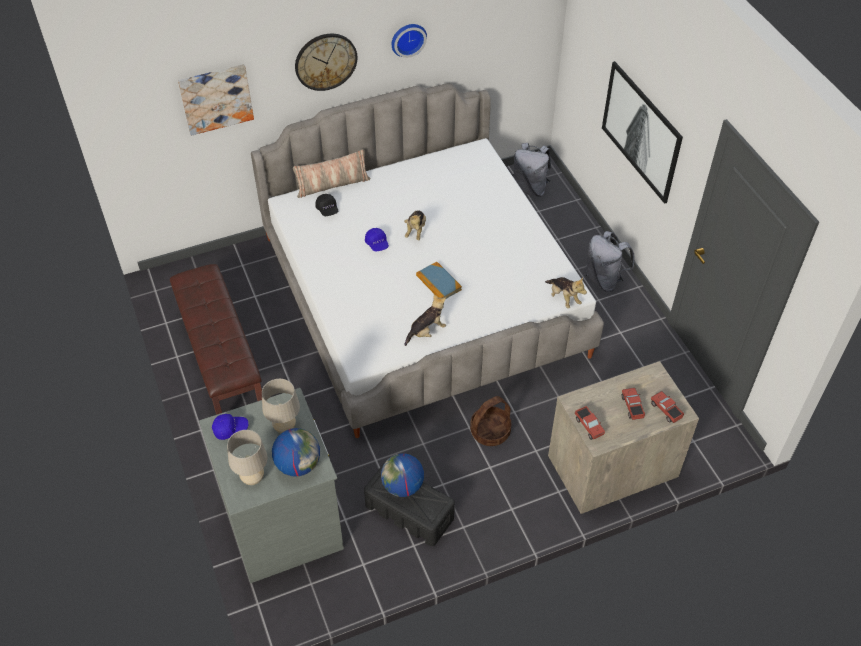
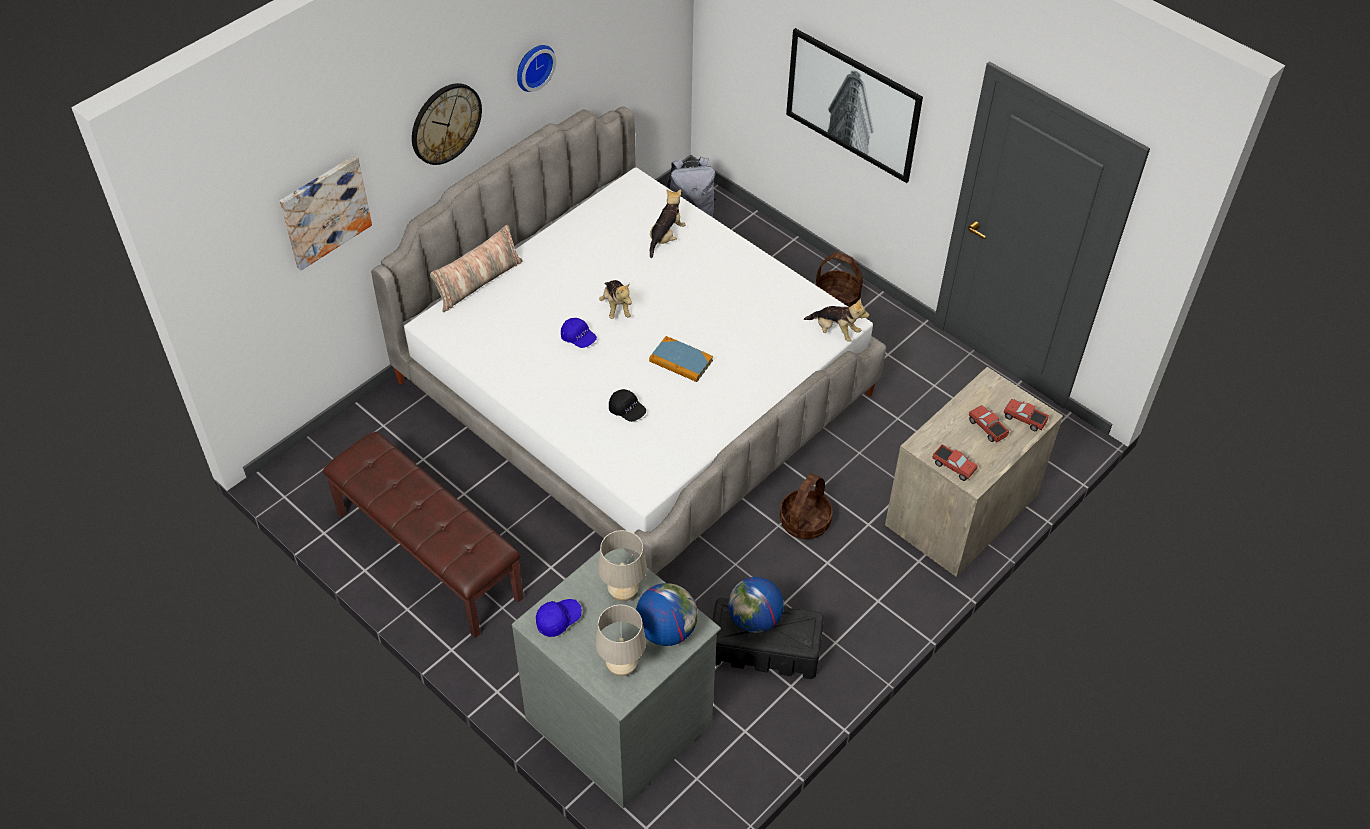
camera: 25 degrees left, 0 degrees up
black cap [315,194,338,216] -> black cap moved to [609,389,646,422]
plush toy [404,294,446,346] -> plush toy moved to [650,189,686,258]
grey backpack [585,231,635,292] -> basket [816,252,863,307]

